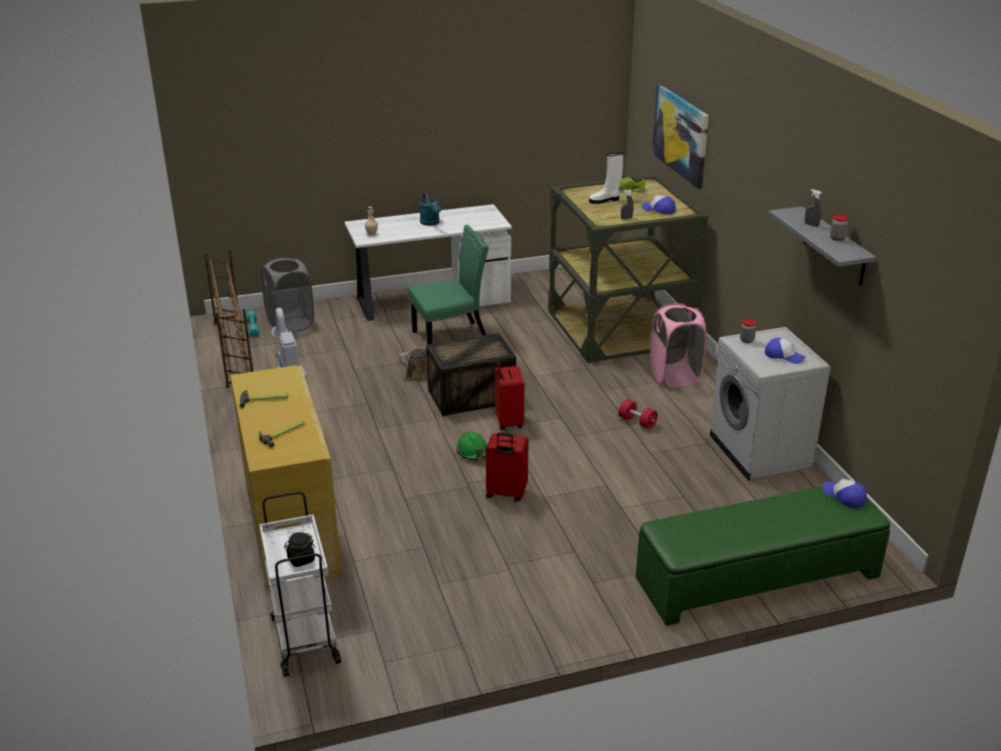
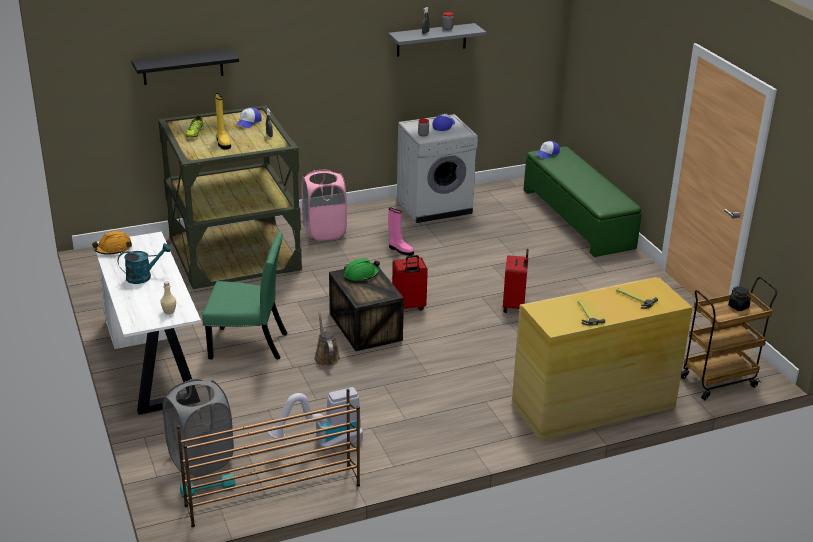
camera: 95 degrees left, 0 degrees up
white cart [259,491,341,677] -> brown cart [681,277,777,400]
green chair [408,225,489,345] -> green chair turned 120 degrees clockwise [202,232,287,360]
green hard hat [456,432,487,460] -> green hard hat moved to [344,258,380,282]
white boot [589,152,623,204] -> yellow boot [215,93,231,150]
red dumbbell [618,399,658,429] -> pink boot [388,208,414,256]
picture [652,84,709,189] -> black shelf [131,49,239,85]
none -> orange hard hat [92,231,132,255]

